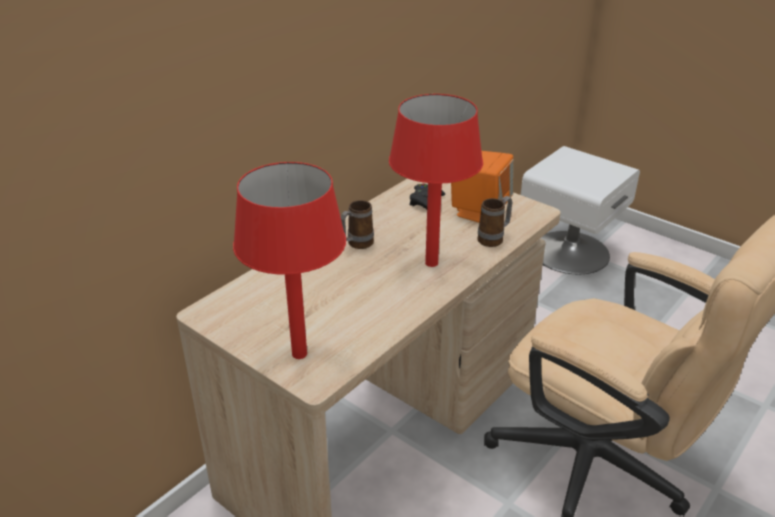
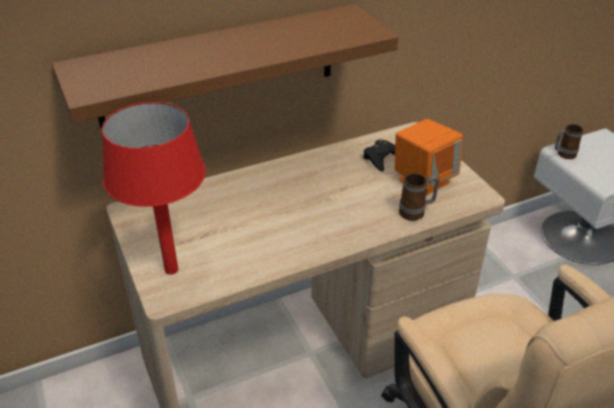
camera: 25 degrees right, 5 degrees up
mug [341,200,374,249] -> mug moved to [555,124,583,159]
red table lamp [389,94,483,267] -> none
none -> brown shelf [52,4,398,129]

